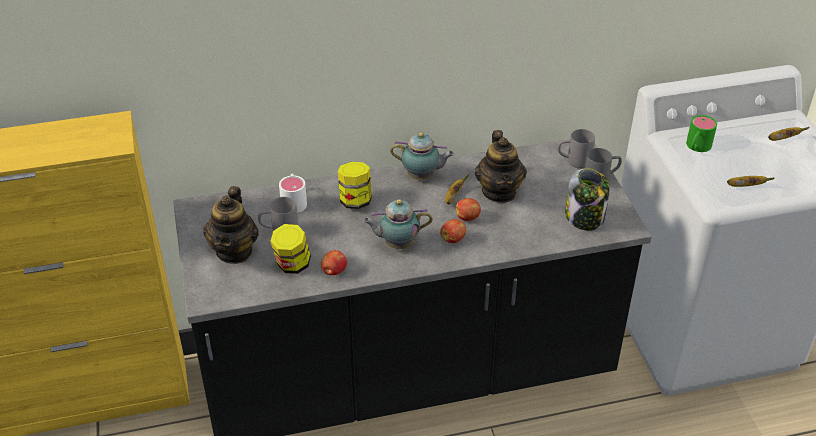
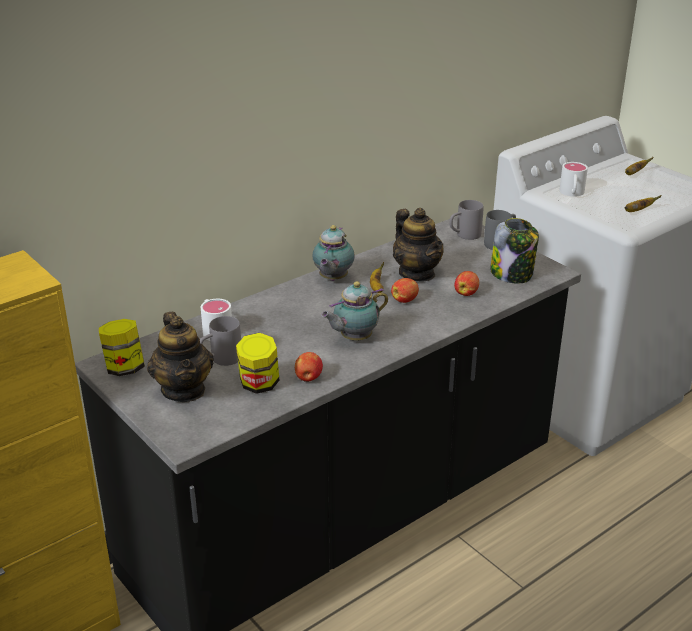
camera: 25 degrees left, 10 degrees down
jar [338,162,372,209] -> jar moved to [99,319,145,376]
teapot [390,132,455,180] -> teapot turned 120 degrees clockwise [313,225,355,281]
apple [440,219,466,243] -> apple moved to [454,271,479,296]
green mug [686,115,717,152] -> white mug [559,162,588,197]

